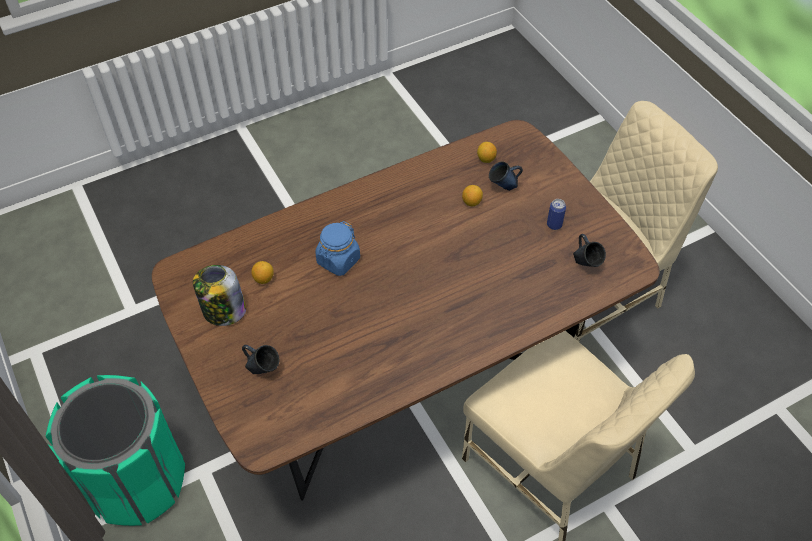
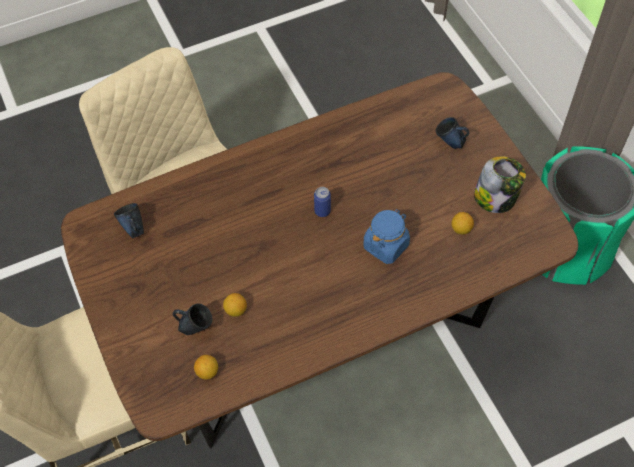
camera: 175 degrees left, 5 degrees up
can [547,199,566,230] -> can moved to [314,187,331,217]

